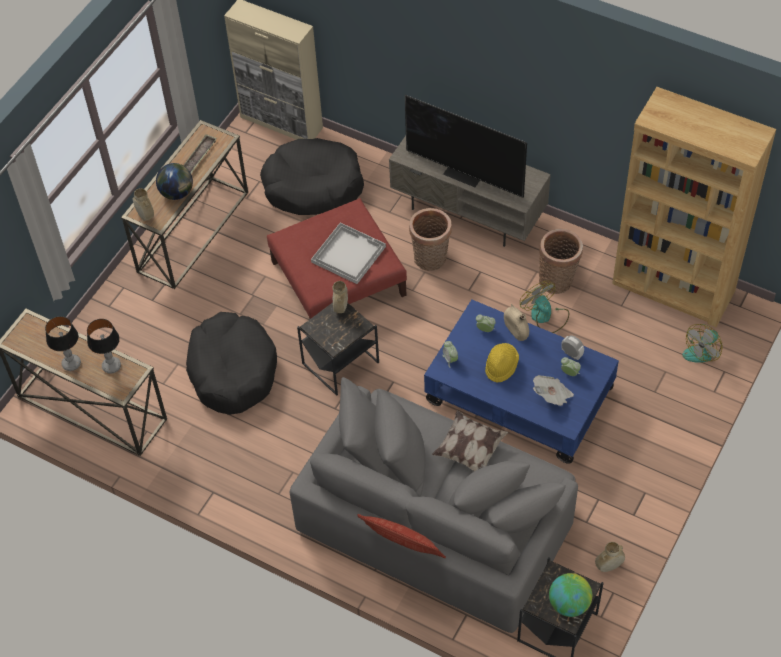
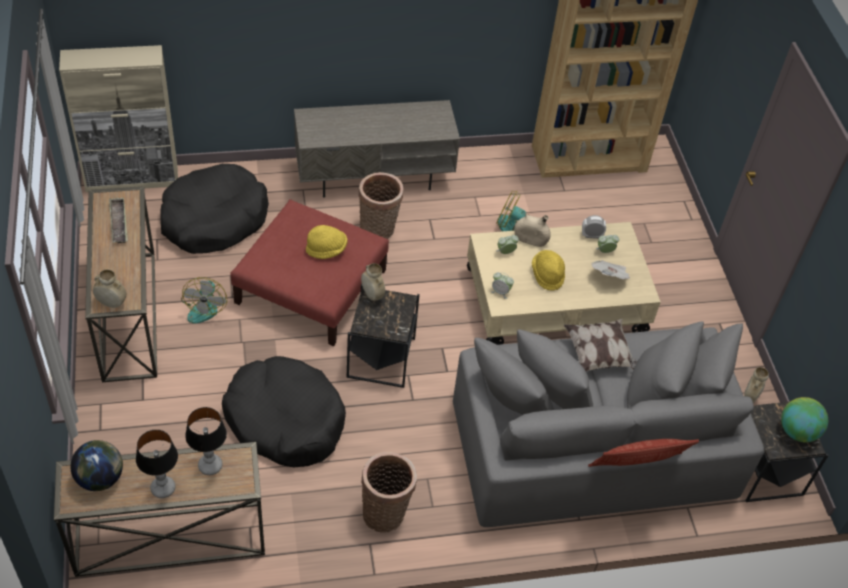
camera: 45 degrees left, 5 degrees down
globe [156,163,193,200] -> globe moved to [70,440,123,491]
white tray [311,223,386,284] -> yellow hat [306,225,348,259]
television [405,95,527,198] -> none
blue coffee table [424,300,619,464] -> beige coffee table [467,222,661,345]
basket [539,228,583,294] -> basket moved to [361,452,417,533]
fan [682,324,723,363] -> fan moved to [181,277,227,323]

